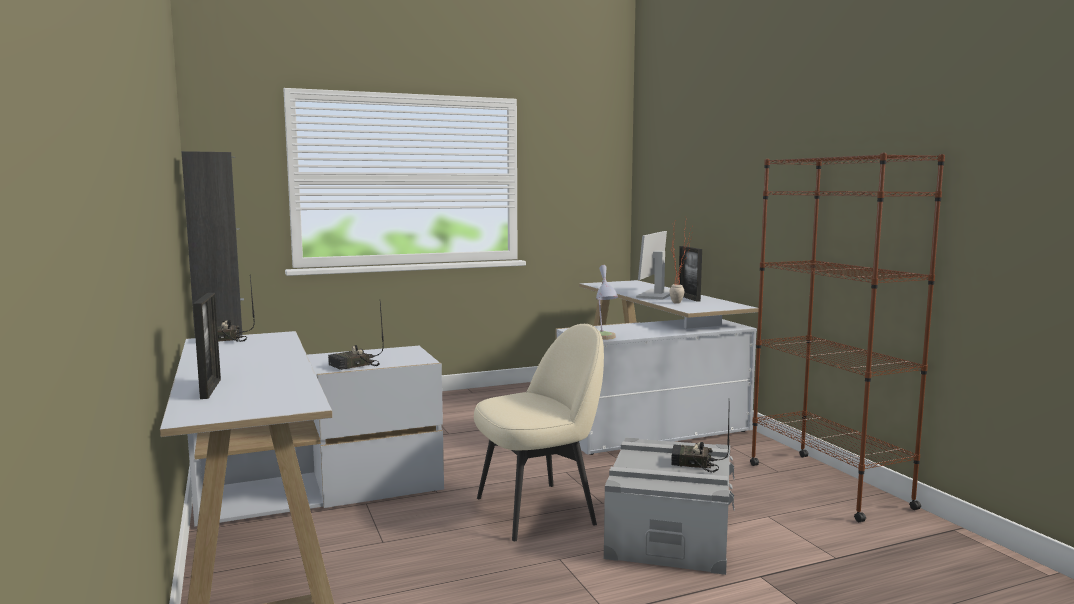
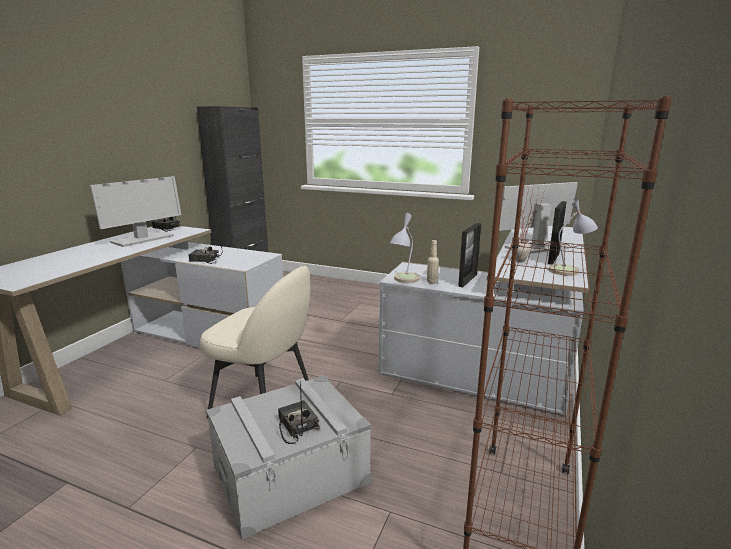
camera: 45 degrees right, 10 degrees up
picture frame [193,293,221,399] -> picture frame moved to [458,223,481,287]
none -> monitor [90,176,181,247]
none -> beige bottle [427,240,439,284]
none -> table lamp [548,197,598,276]

